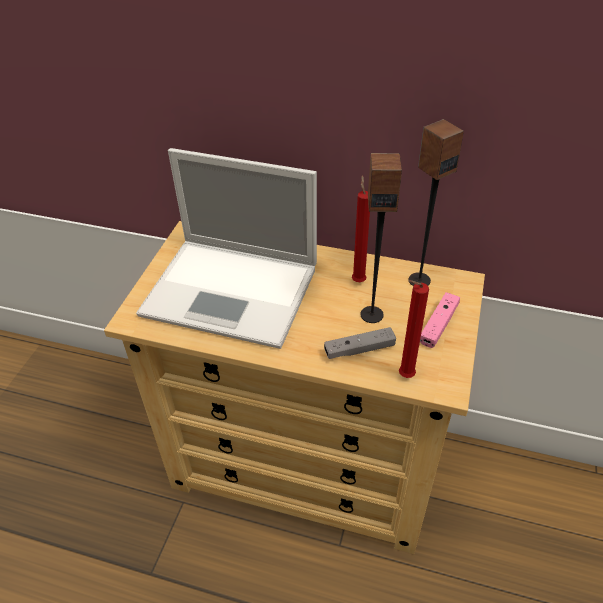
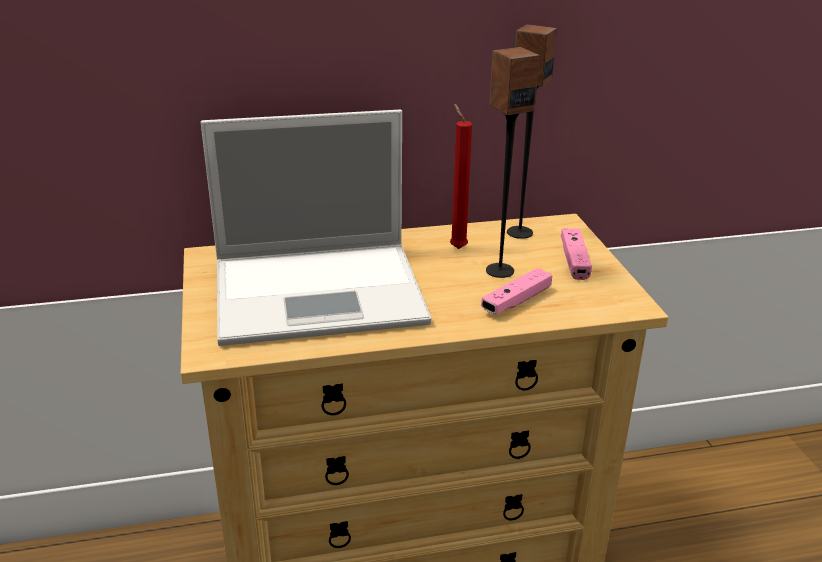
camera: 30 degrees left, 15 degrees down
grey game controller [324,327,396,359] -> pink game controller [481,268,552,314]
red candle [399,280,429,378] -> none

